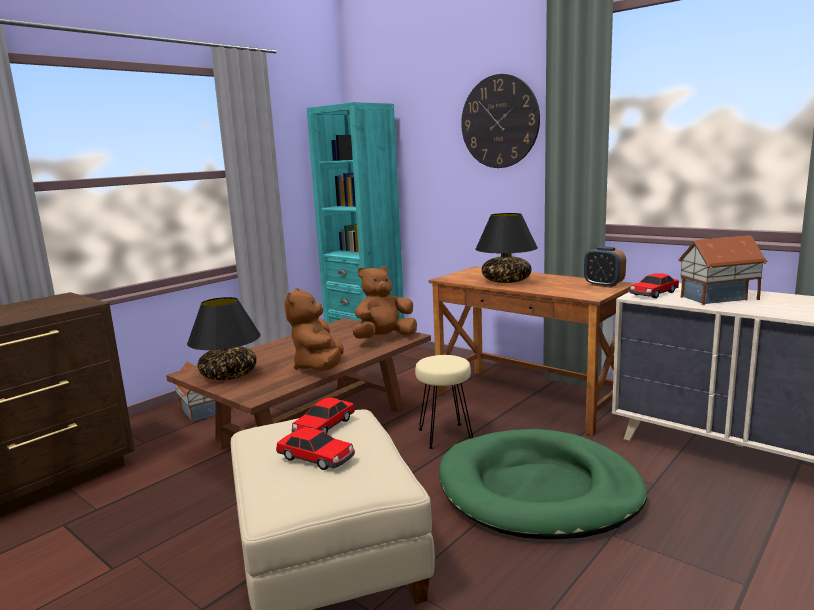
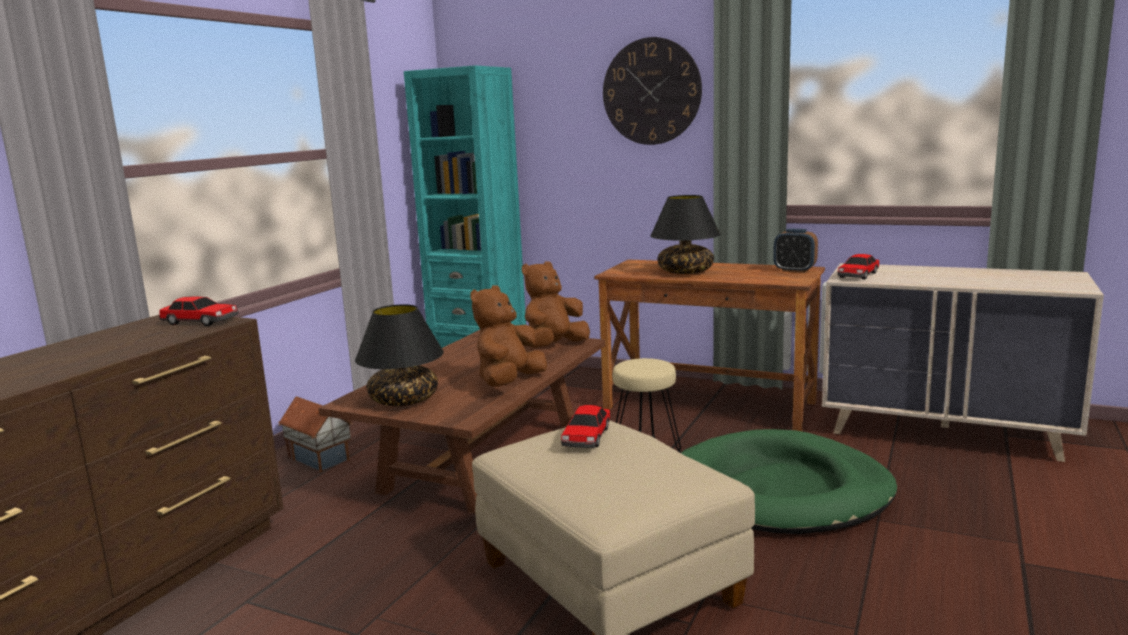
camera: 15 degrees left, 0 degrees up
toy car [276,427,355,470] -> toy car moved to [159,296,238,326]
brown plush toy [285,288,344,371] -> brown plush toy turned 45 degrees clockwise [470,285,547,387]
toy house [678,235,767,305] -> none

